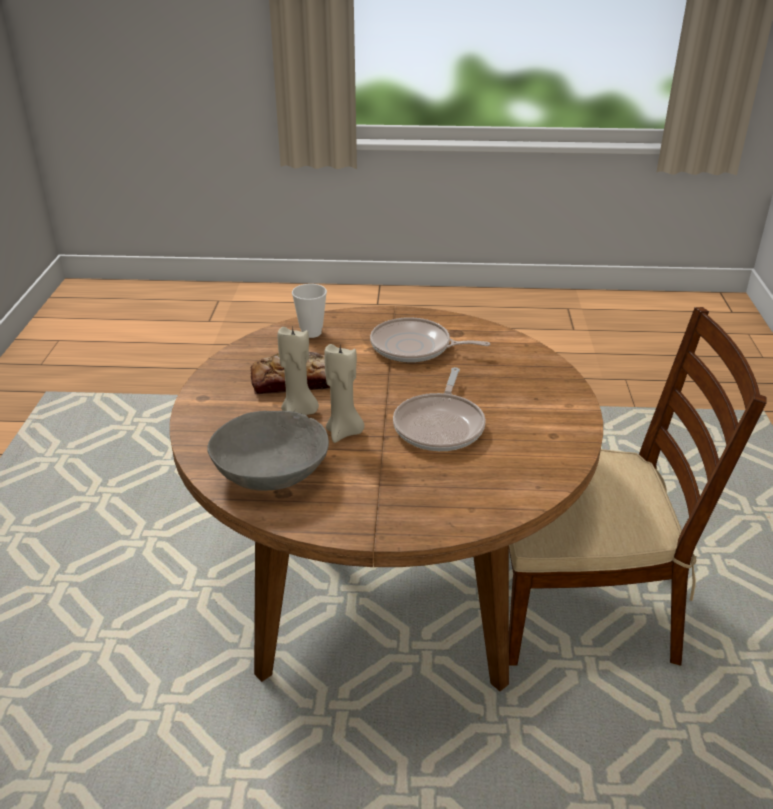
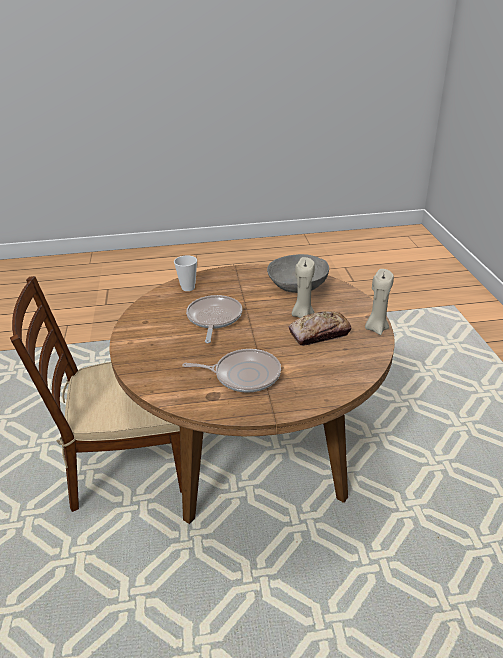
camera: 170 degrees right, 0 degrees up
cup [292,284,327,338] -> cup moved to [174,255,197,291]
beige candle [324,344,364,443] -> beige candle moved to [365,269,394,335]

